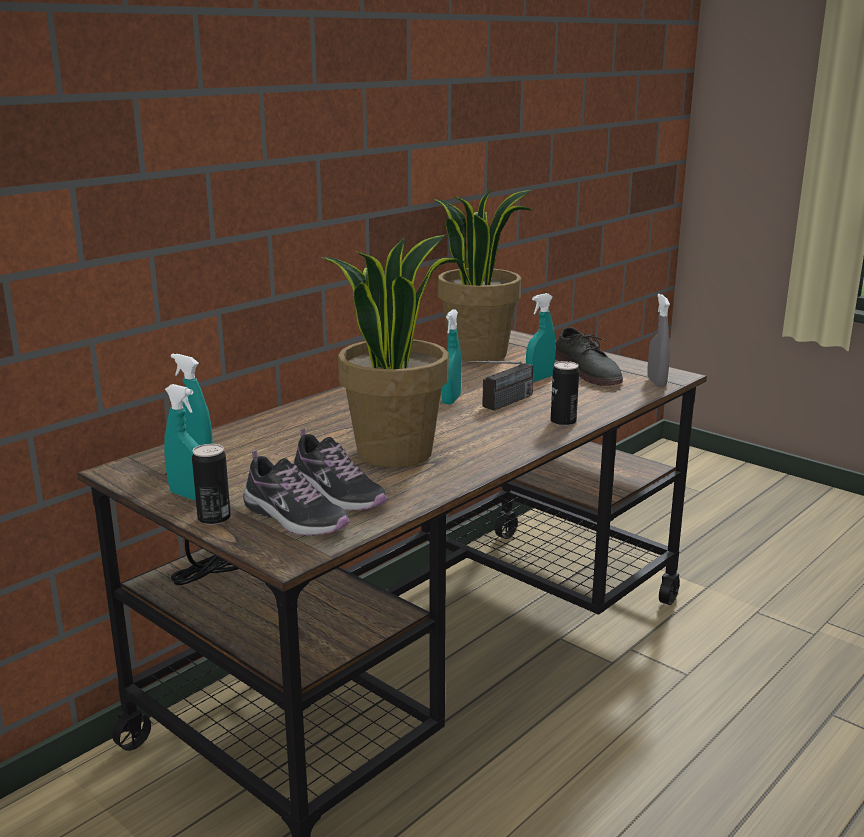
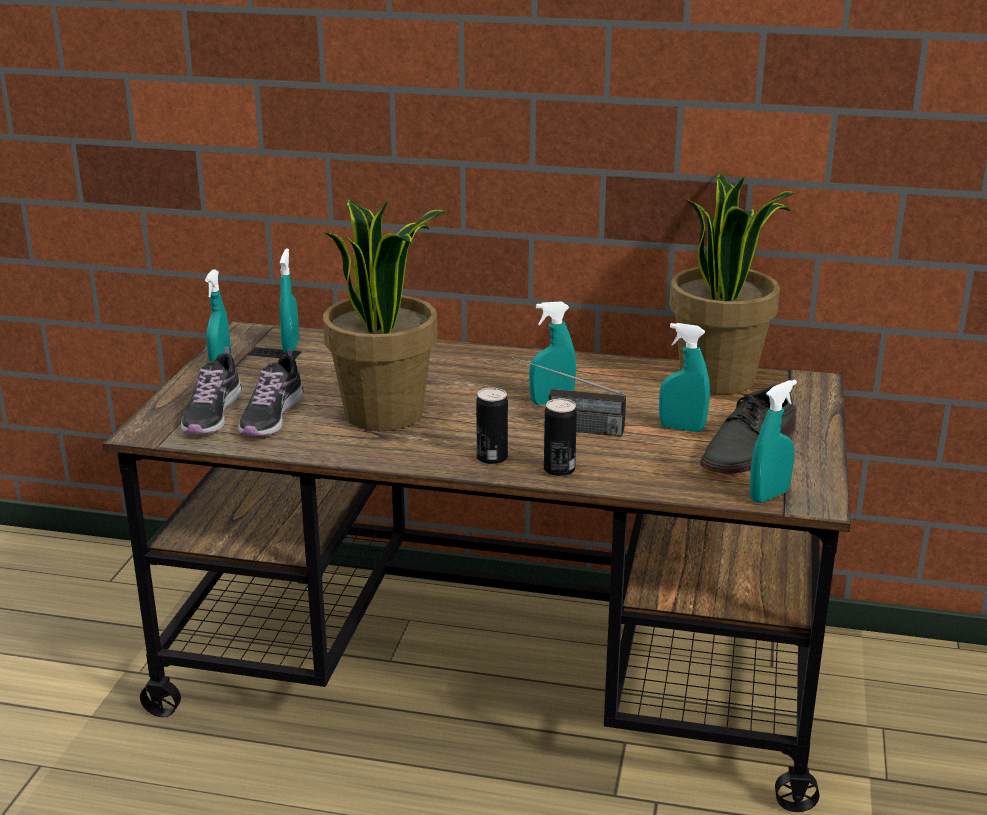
camera: 60 degrees right, 5 degrees up
can [192,444,231,525] -> can moved to [476,388,508,465]
grey spray bottle [648,294,670,387] -> turquoise spray bottle [750,379,797,503]

